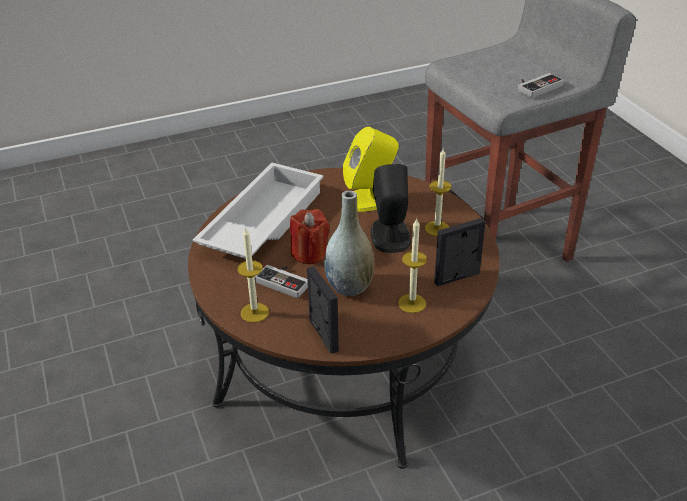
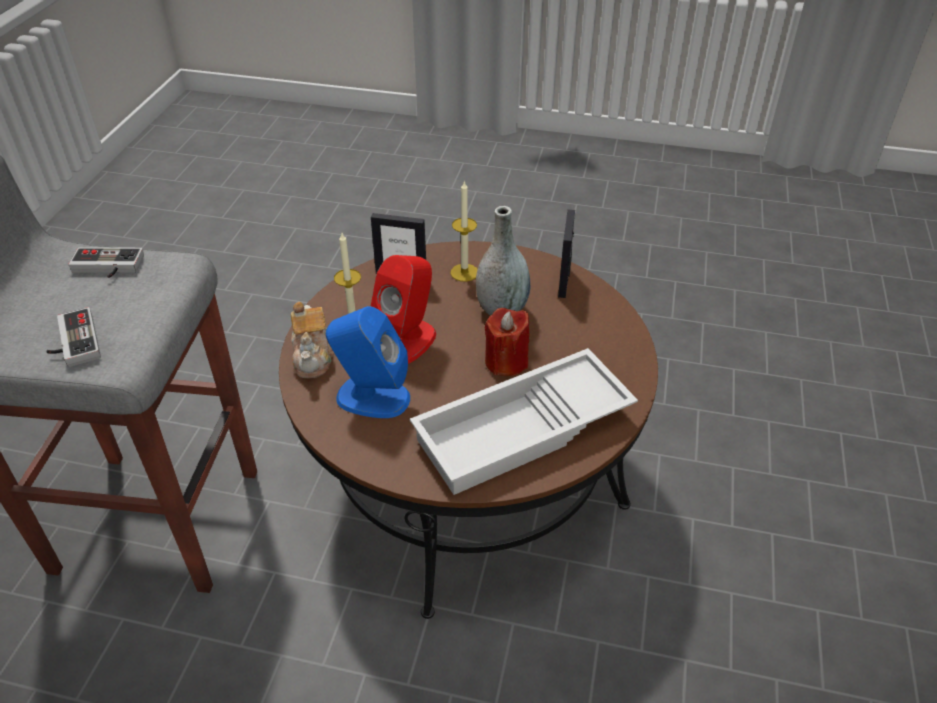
camera: 145 degrees left, 5 degrees up
candle [237,227,269,323] -> none
game controller [255,265,308,298] -> game controller moved to [46,307,101,367]
yellow speaker [343,127,399,212] -> blue speaker [326,306,410,418]
black speaker [371,164,411,253] -> red speaker [371,255,436,364]
none -> teapot [291,302,334,378]

